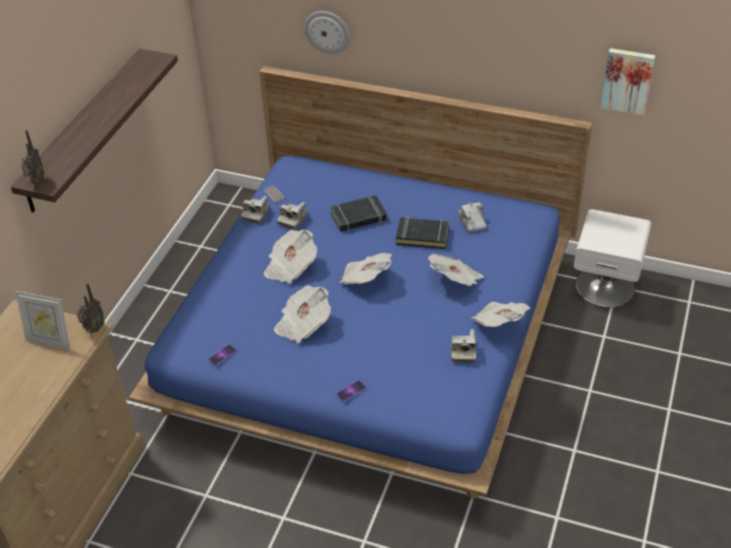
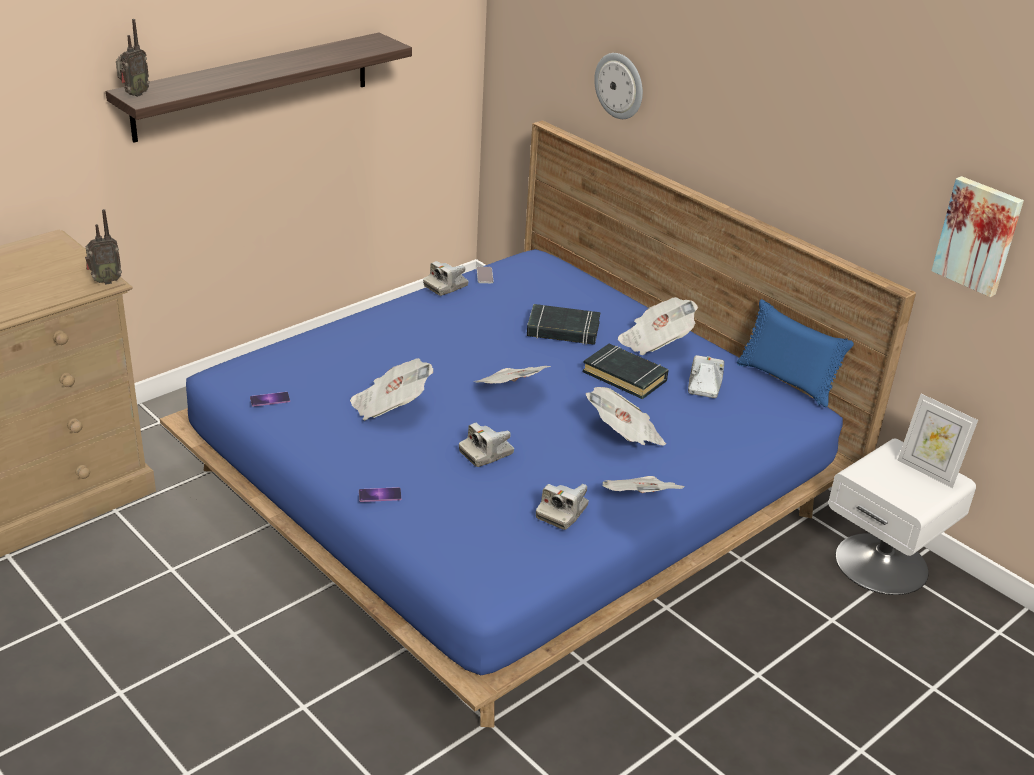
camera: 25 degrees right, 10 degrees down
picture frame [15,291,70,350] -> picture frame moved to [897,394,978,488]
newspaper [264,230,317,284] -> newspaper moved to [618,297,698,355]
camera [277,202,308,230] -> camera moved to [459,423,514,467]
none -> blue pillow [737,299,854,407]

